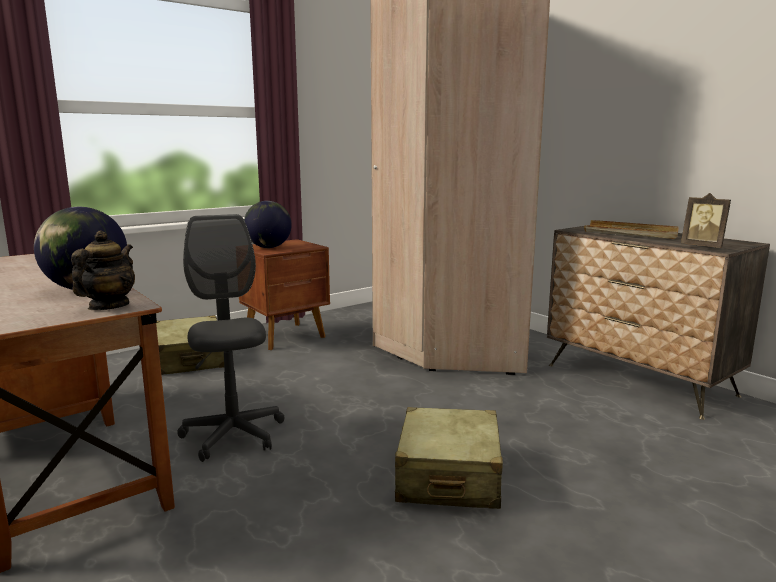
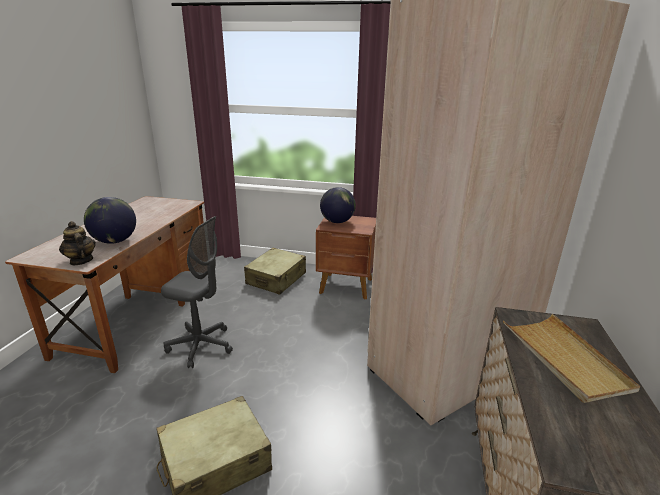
camera: 50 degrees right, 10 degrees up
teapot [71,230,135,310] -> teapot turned 105 degrees counterclockwise [59,221,96,265]
grey office chair [177,214,284,462] -> grey office chair turned 75 degrees clockwise [161,216,233,368]
picture frame [681,193,731,248] -> none

